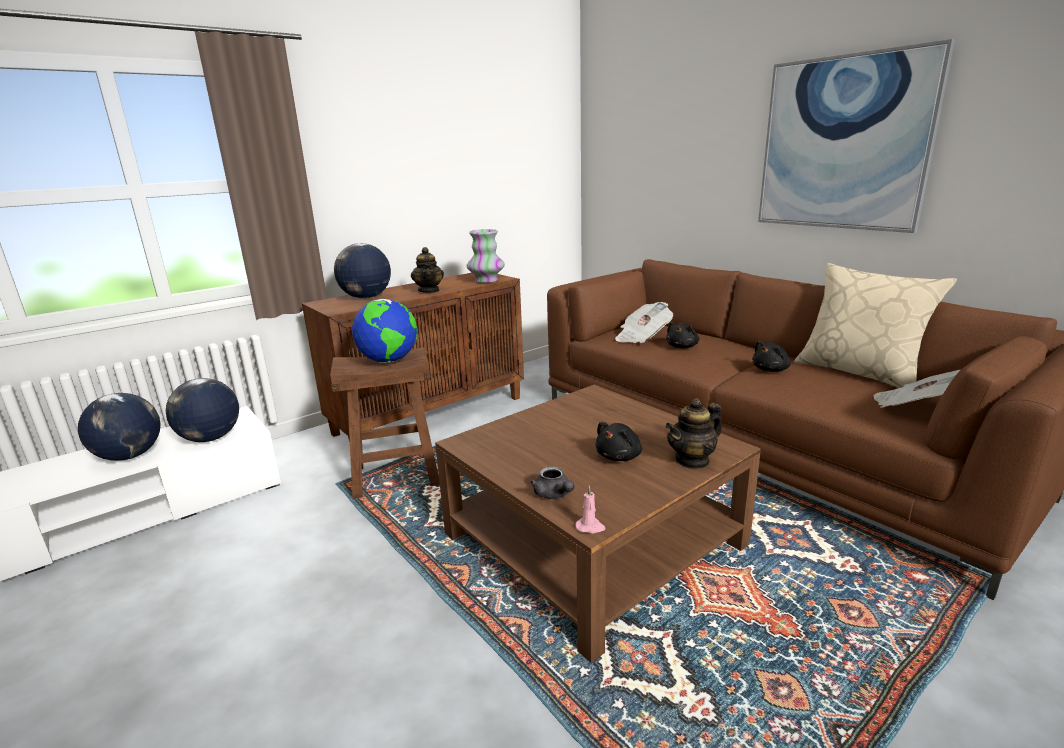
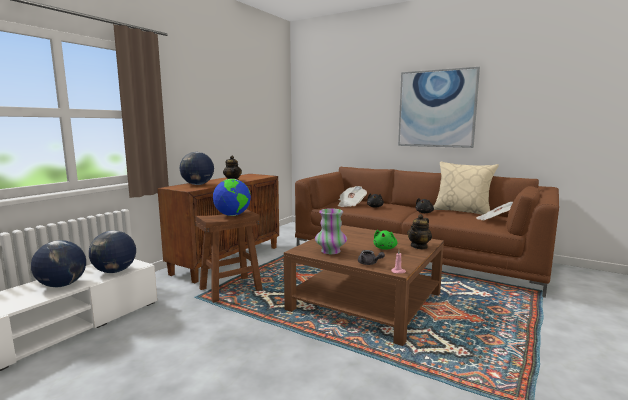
camera: 20 degrees left, 10 degrees down
vase [467,229,505,283] -> vase moved to [315,208,347,254]
black plush toy [595,422,642,461] -> green plush toy [374,230,398,250]

